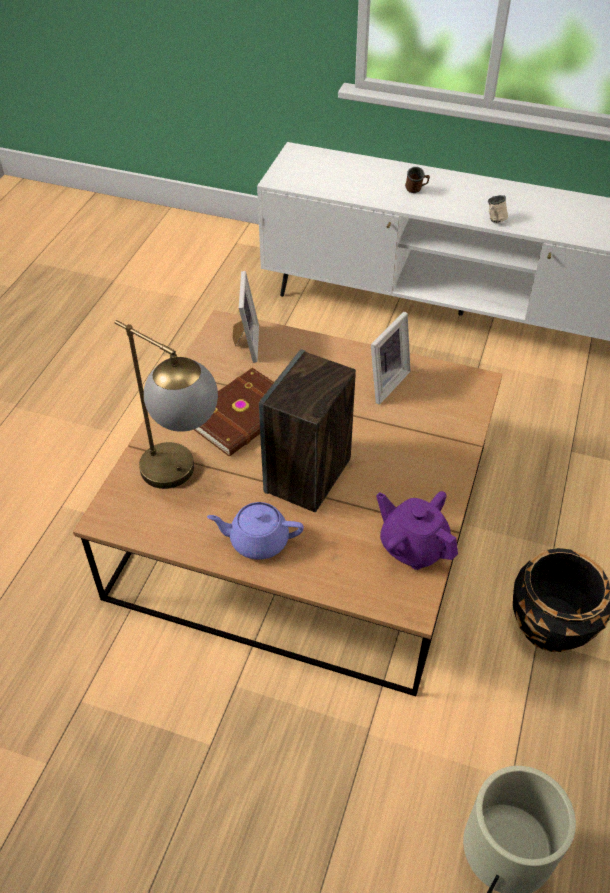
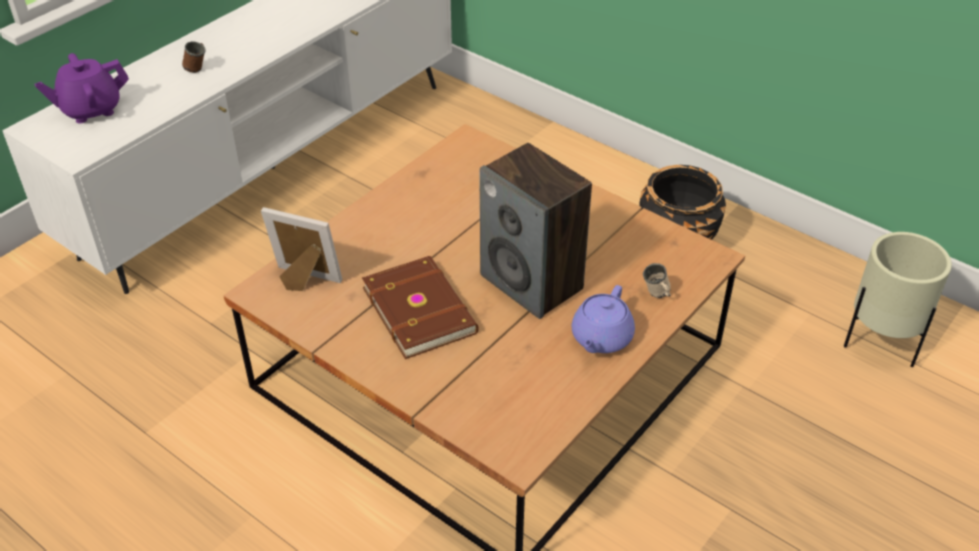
camera: 70 degrees left, 5 degrees down
table lamp [115,320,218,489] -> none
picture frame [371,311,411,405] -> none
purple teapot [376,491,458,570] -> purple teapot moved to [34,53,129,124]
beige mug [488,195,508,223] -> beige mug moved to [643,263,671,298]

